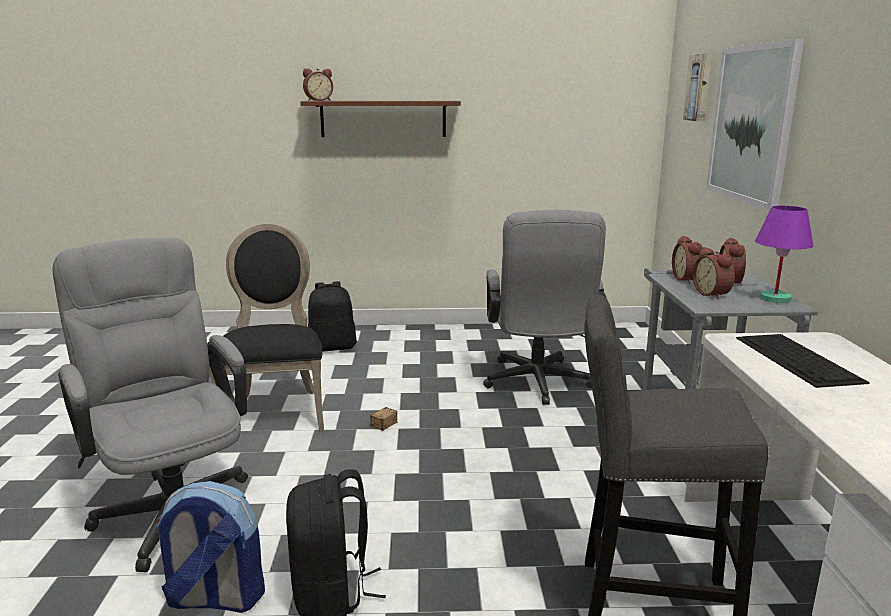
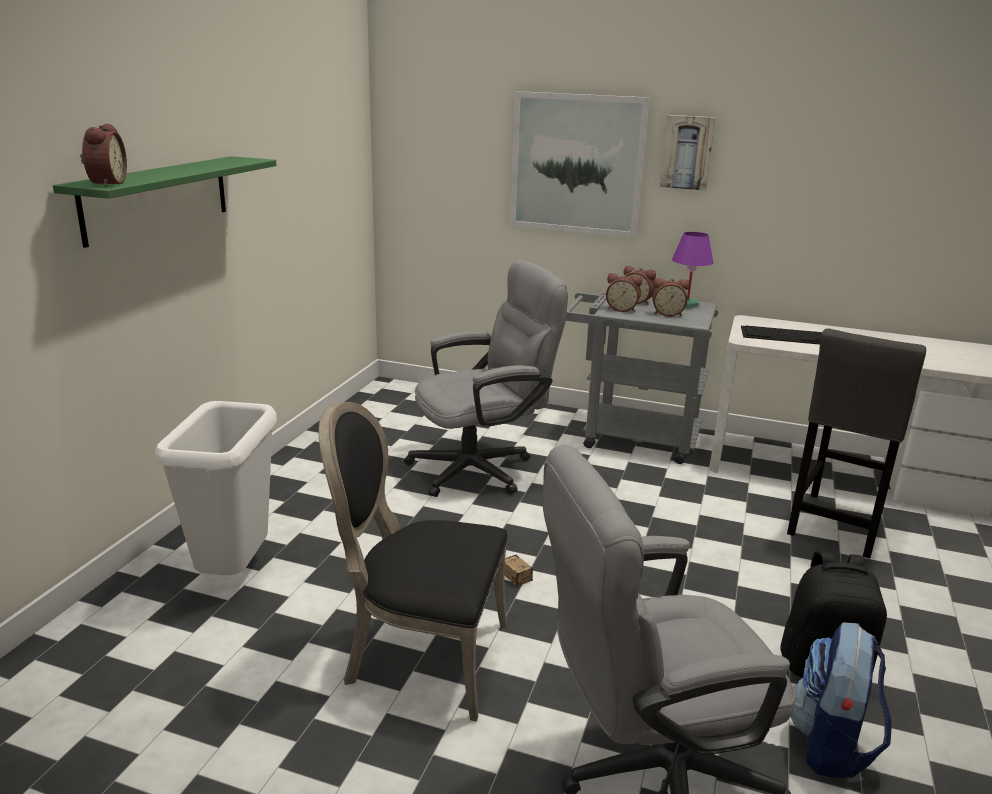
camera: 70 degrees left, 5 degrees up
brown shelf [300,101,461,137] -> green shelf [53,156,276,248]
black backpack [308,281,357,352] -> white trash can [155,401,277,576]
grey office chair [483,210,607,405] -> grey office chair turned 45 degrees counterclockwise [404,260,568,497]
picture [683,53,712,122] -> picture moved to [660,115,716,191]

